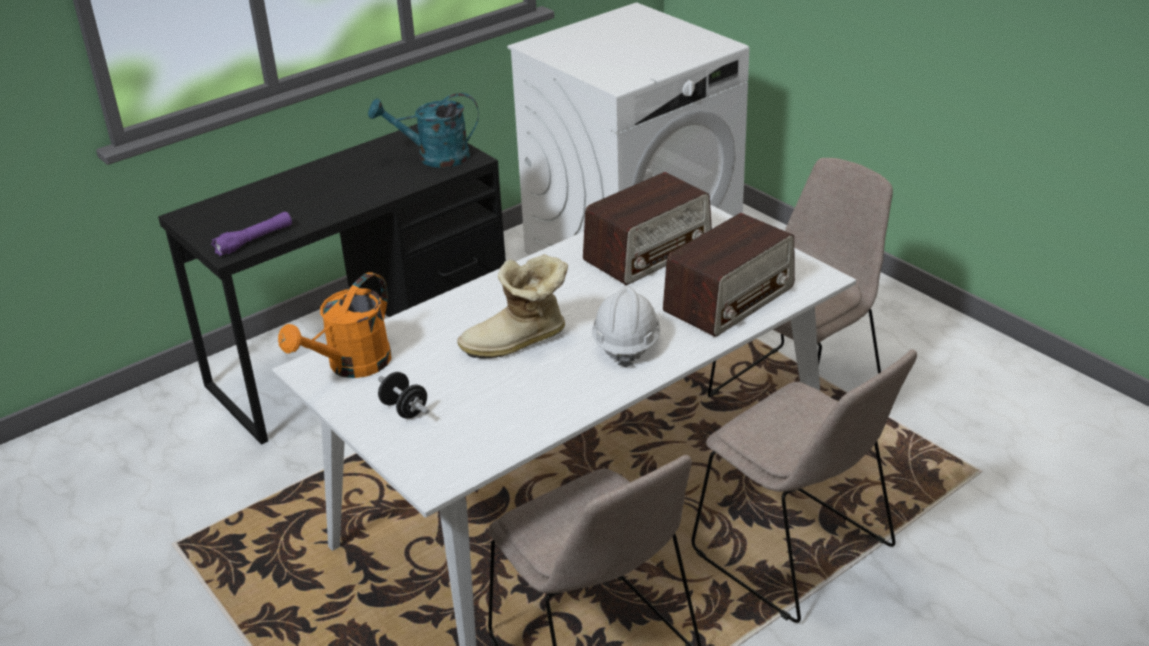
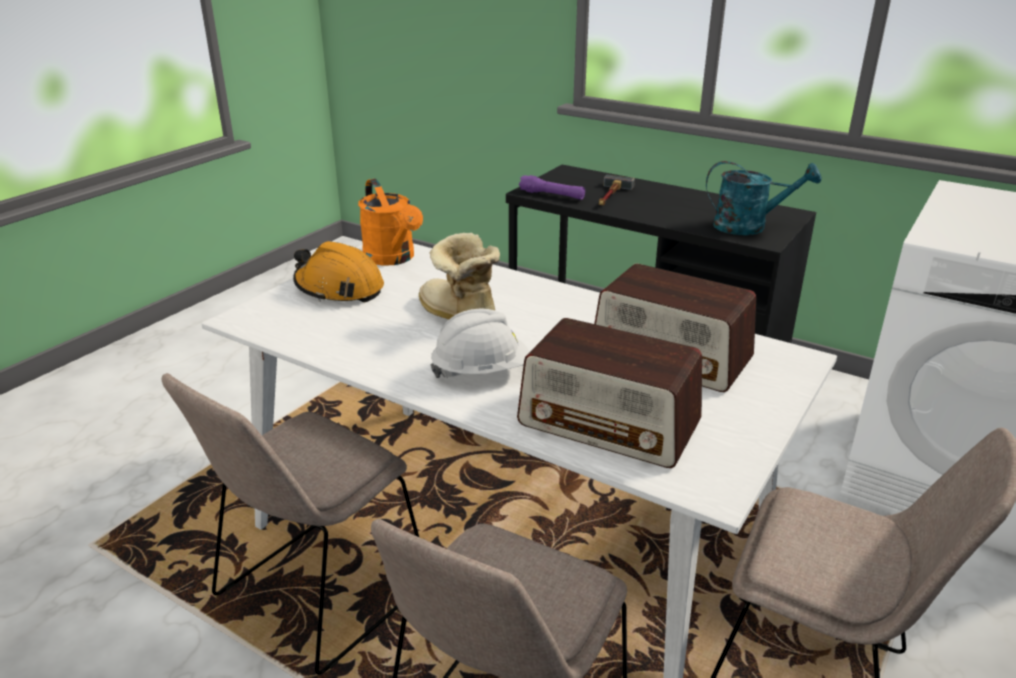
camera: 70 degrees right, 5 degrees down
orange watering can [278,272,391,378] -> orange watering can turned 135 degrees counterclockwise [358,179,423,266]
turquoise watering can [368,93,479,168] -> turquoise watering can turned 120 degrees clockwise [706,161,822,235]
black dumbbell [378,372,429,419] -> orange hard hat [293,241,384,302]
none -> hammer [599,175,635,205]

